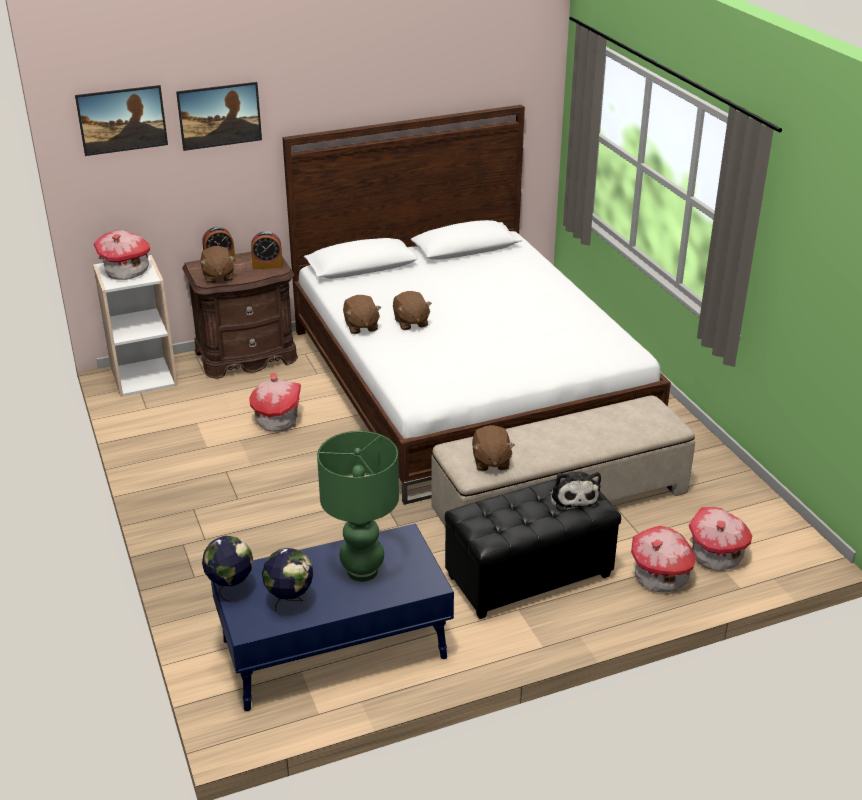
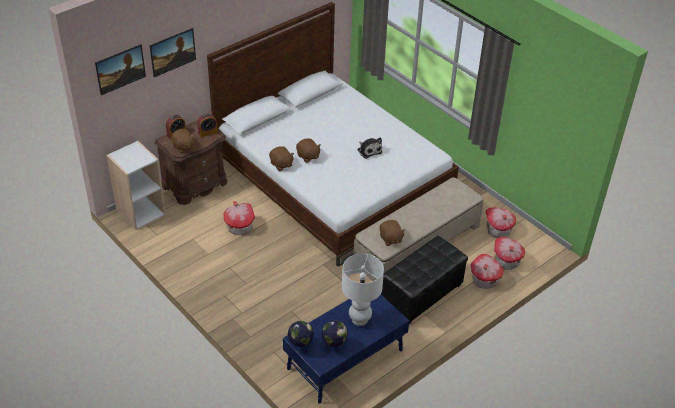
camera: 20 degrees left, 10 degrees up
toy house [93,230,150,280] -> toy house moved to [485,207,516,238]
green table lamp [317,431,399,582] -> white table lamp [342,253,384,326]
plush toy [550,471,601,511] -> plush toy moved to [357,137,382,159]

